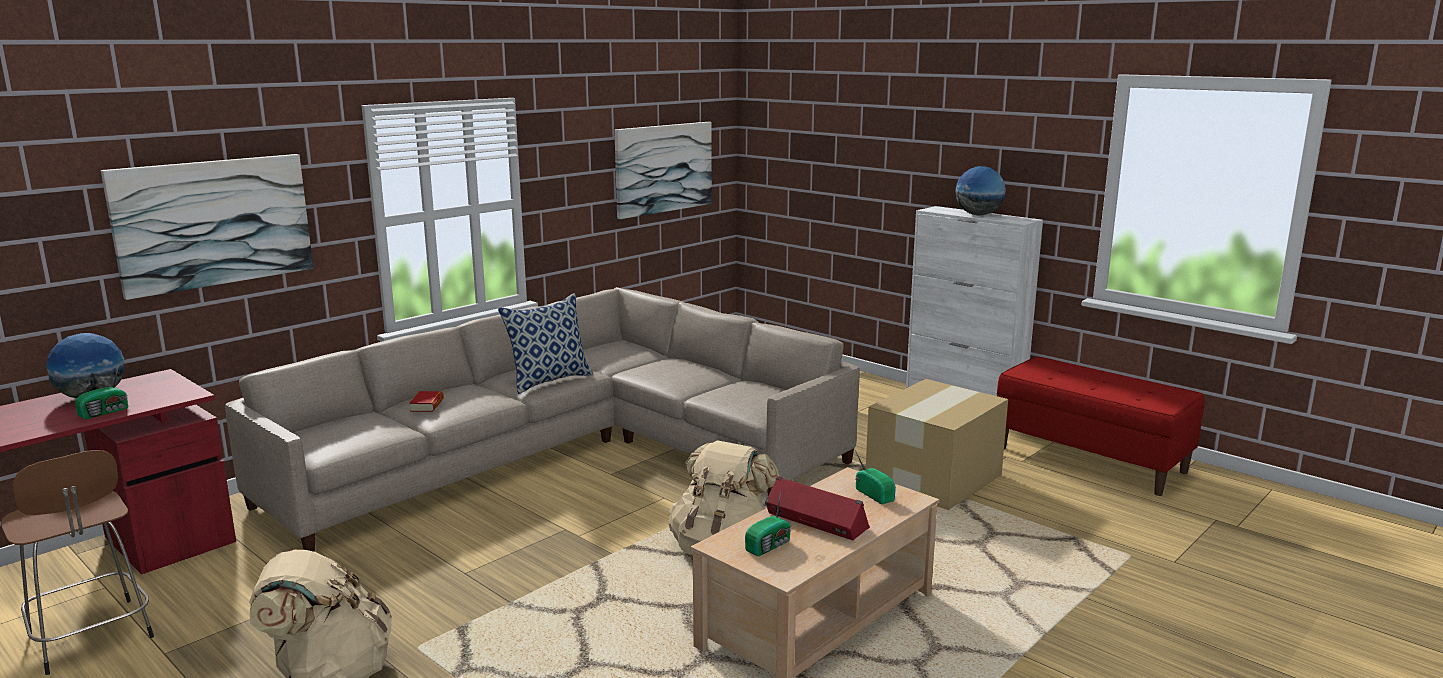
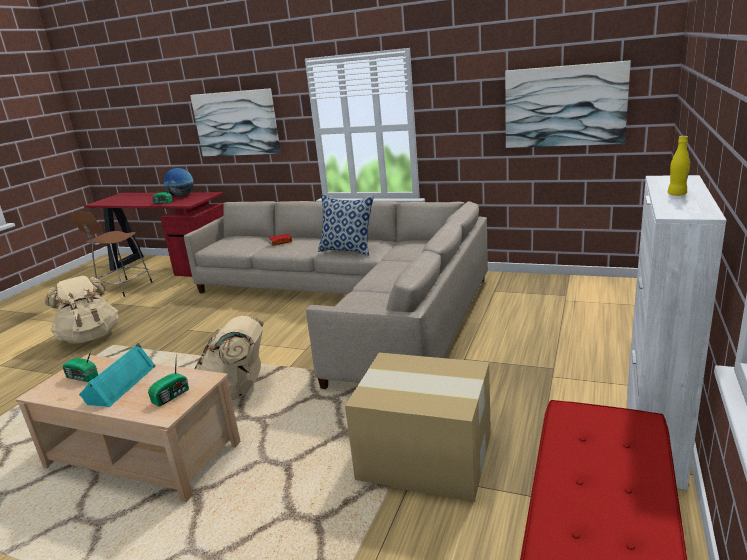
camera: 70 degrees right, 5 degrees up
red speaker [765,476,870,540] -> turquoise speaker [79,343,156,407]
globe [955,166,1006,215] -> yellow bottle [668,136,690,196]

